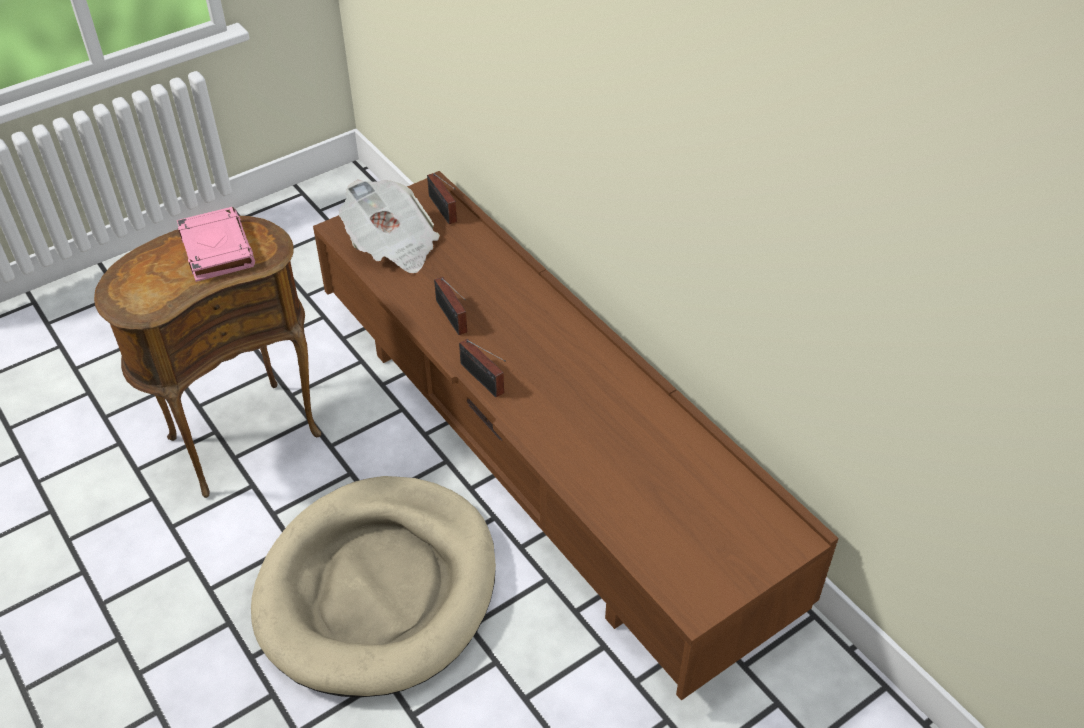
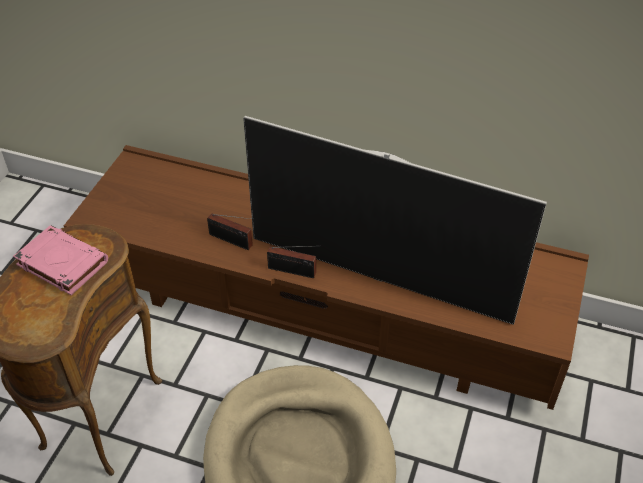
camera: 35 degrees left, 0 degrees up
newspaper [339,180,440,273] -> none
radio [427,173,457,224] -> none
none -> television [243,116,547,325]

